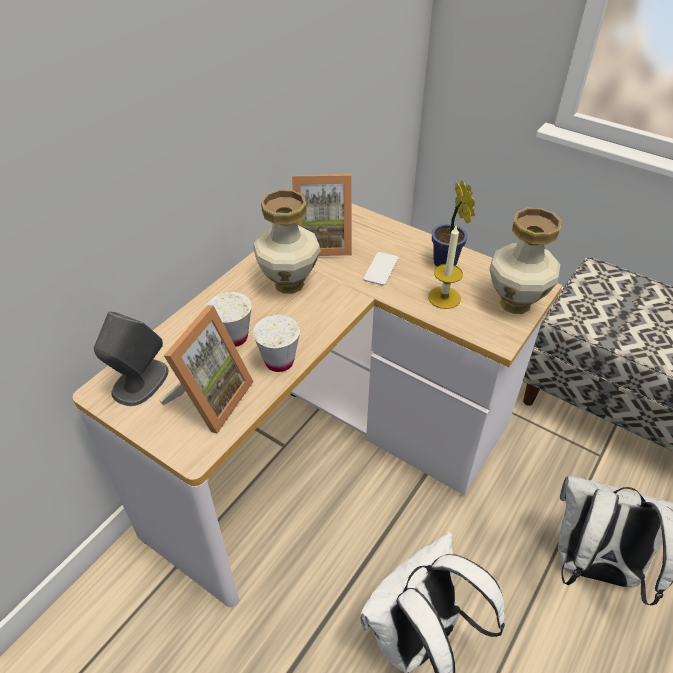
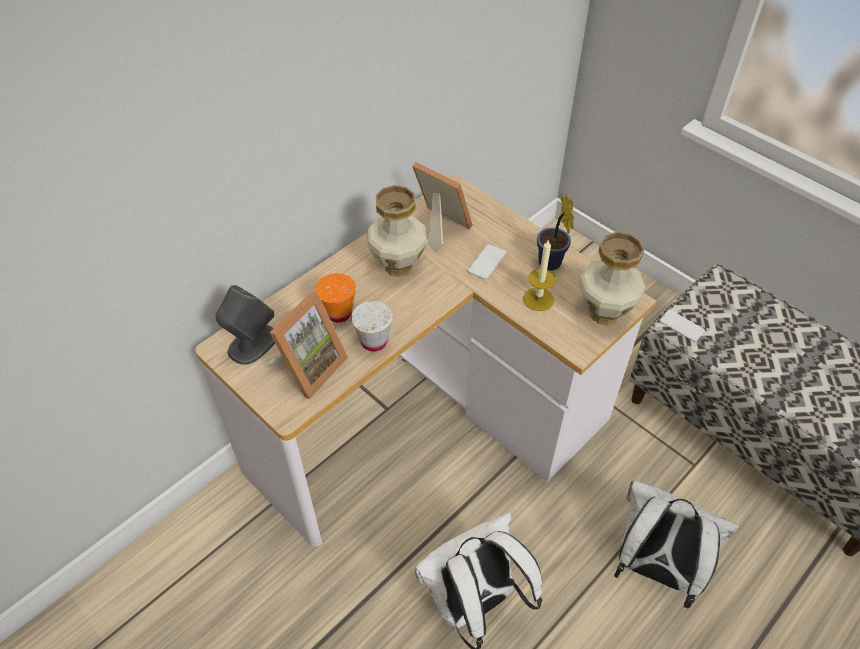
camera: 10 degrees right, 5 degrees up
white cup [206,292,252,347] -> orange cup [315,273,356,322]
picture frame [292,174,352,256] -> picture frame turned 150 degrees counterclockwise [412,162,473,253]
none -> phone [659,310,705,342]

